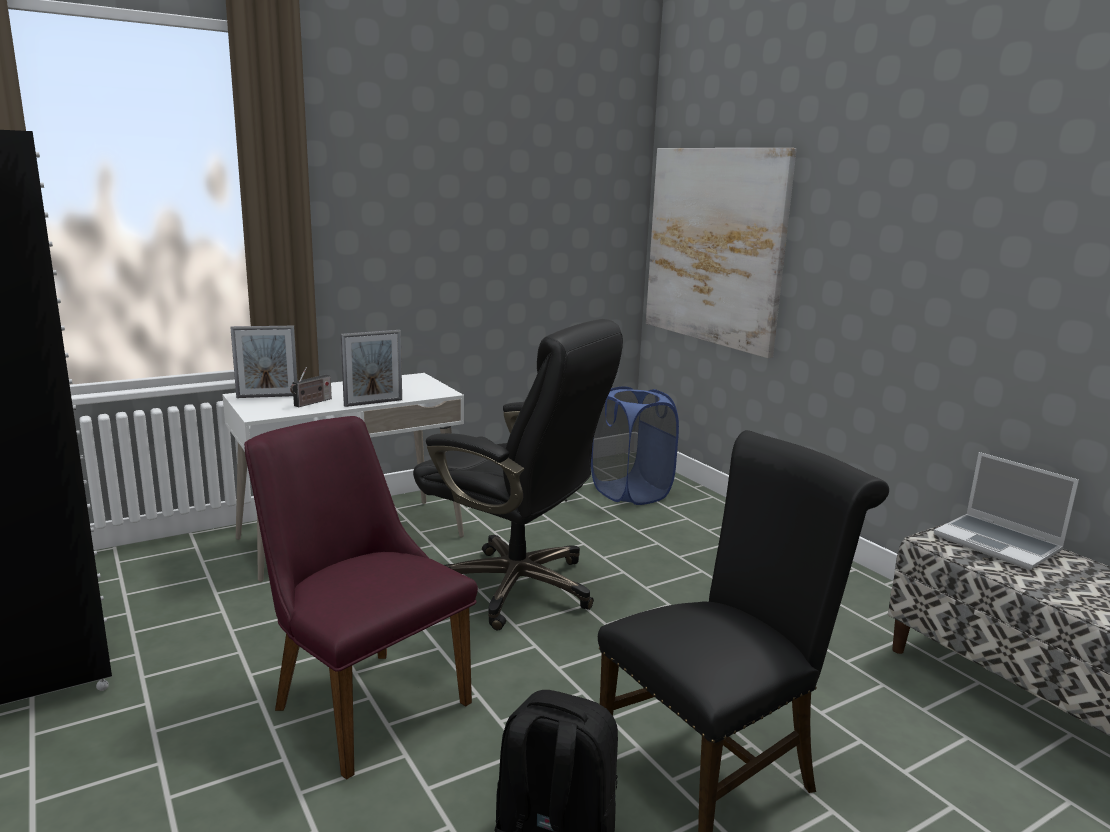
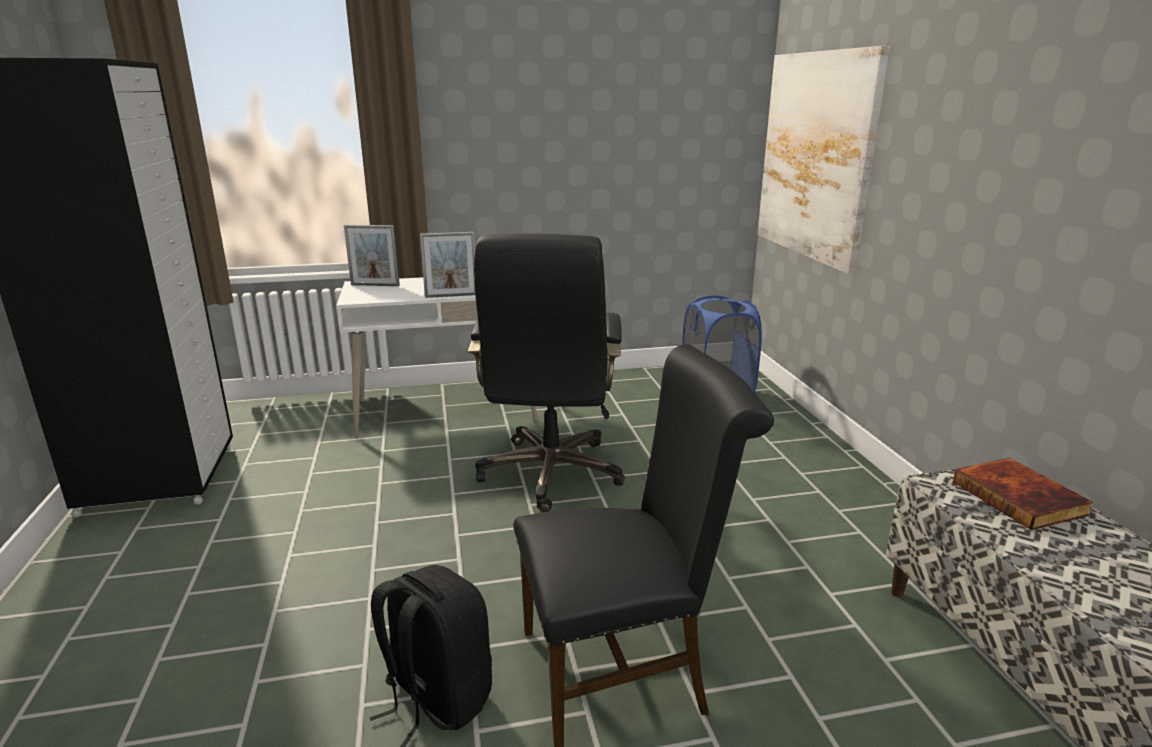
camera: 20 degrees right, 5 degrees up
purple chair [244,416,478,780] -> none
radio [290,367,332,407] -> none
black office chair [413,319,623,630] -> black office chair turned 45 degrees clockwise [468,234,625,512]
laptop [934,452,1079,570] -> book [953,458,1093,530]

